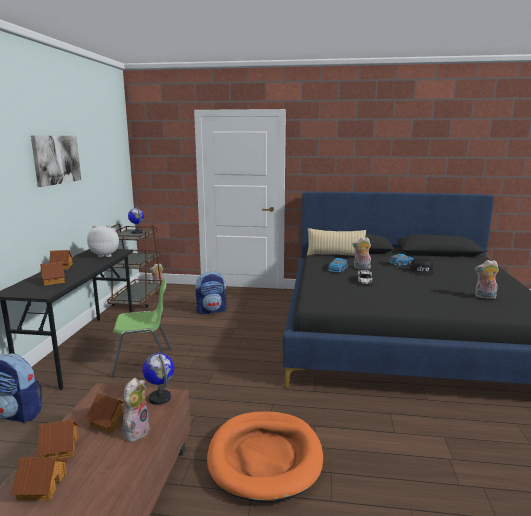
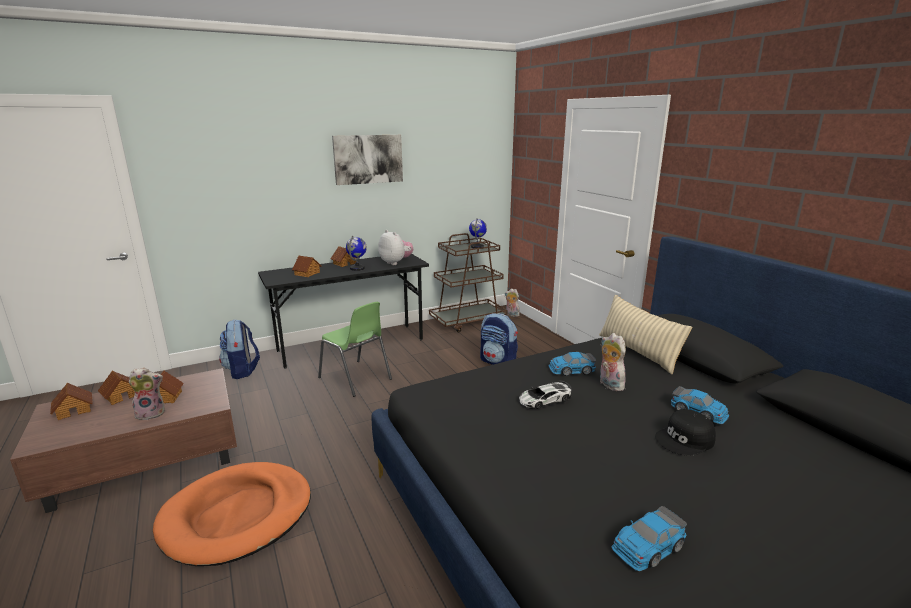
camera: 55 degrees right, 5 degrees up
globe [142,353,174,405] -> globe moved to [346,236,367,271]
plush toy [475,260,499,299] -> toy car [611,506,687,571]

